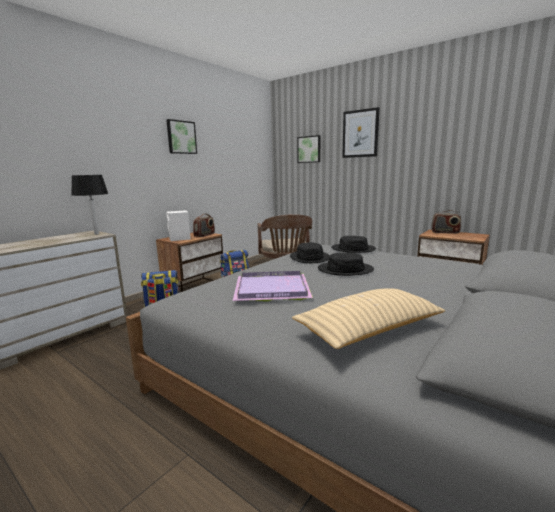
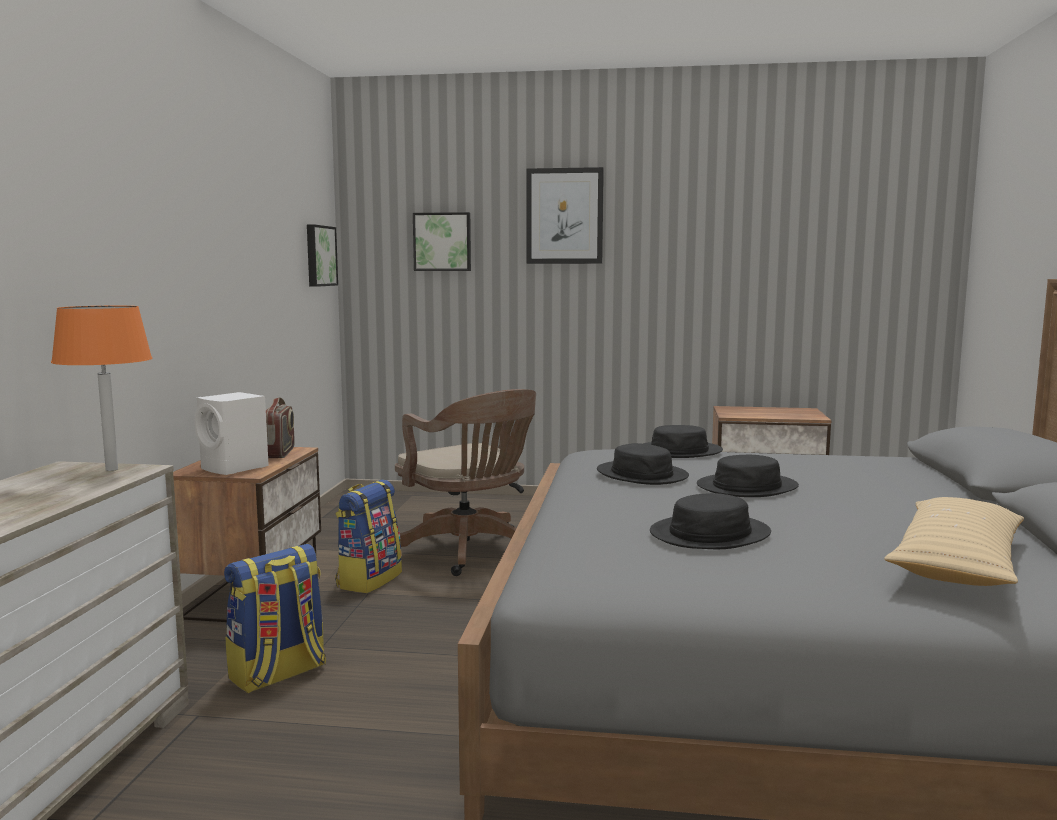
camera: 30 degrees left, 5 degrees down
black table lamp [71,175,108,235] -> orange table lamp [51,306,152,471]
picture [166,119,197,154] -> picture moved to [307,224,338,287]
purple tray [233,271,313,301] -> black hat [650,493,771,549]
radio [431,210,461,234] -> none

